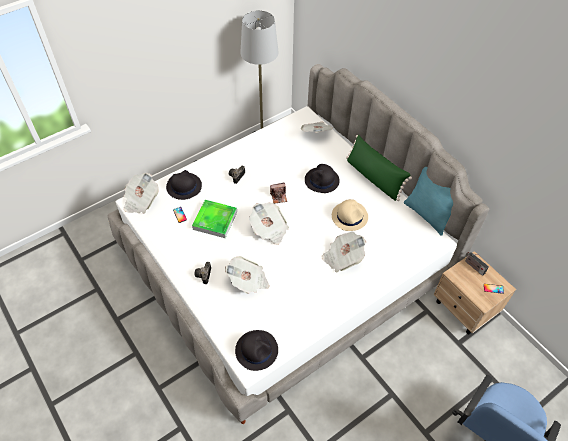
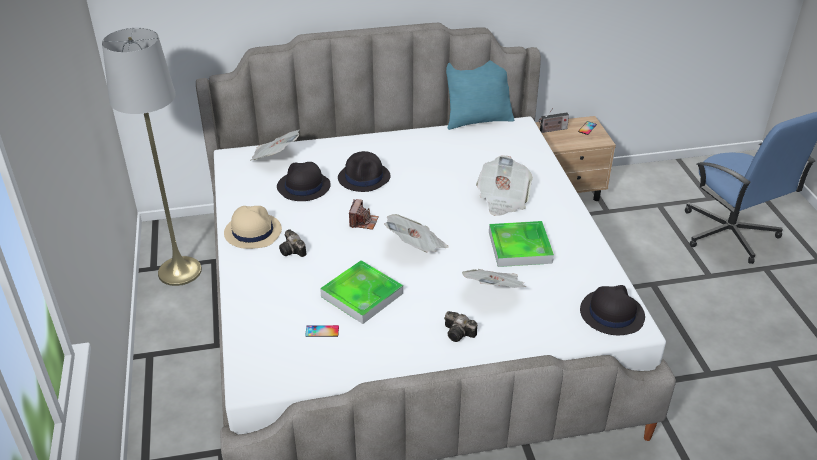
camera: 65 degrees left, 15 degrees down
newspaper [123,173,159,214] -> none
black hat [166,170,202,200] -> black hat moved to [277,162,331,201]
beige hat [332,199,368,231] -> beige hat moved to [224,206,282,249]
green pillow [346,135,412,201] -> none
none -> tray [489,221,554,267]

